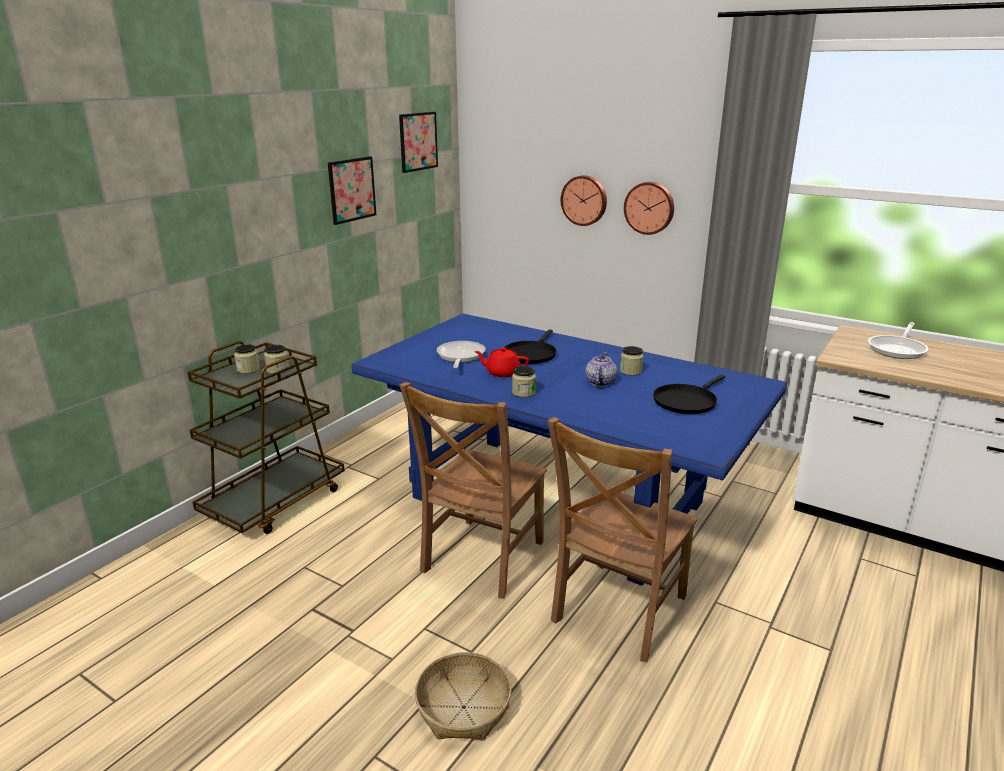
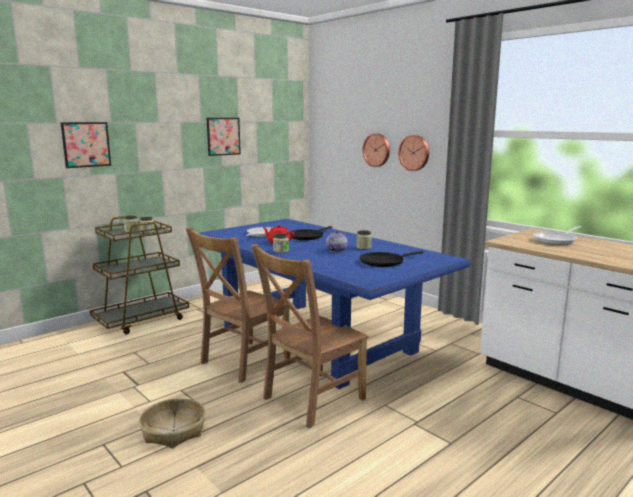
camera: 15 degrees right, 10 degrees down
picture [399,112,438,173] -> picture moved to [61,122,111,168]

